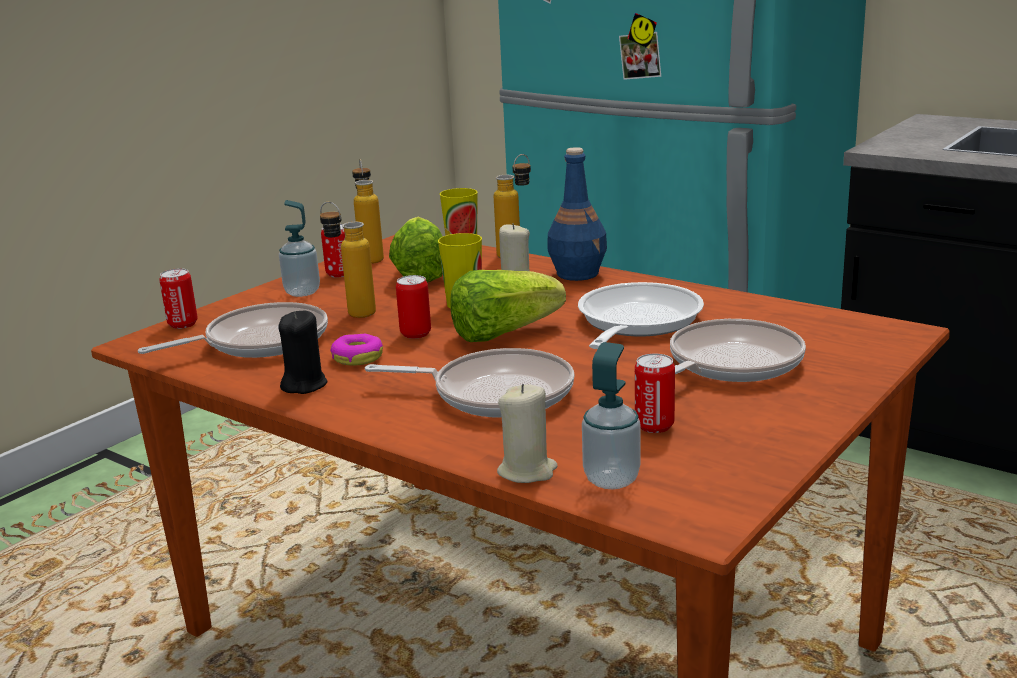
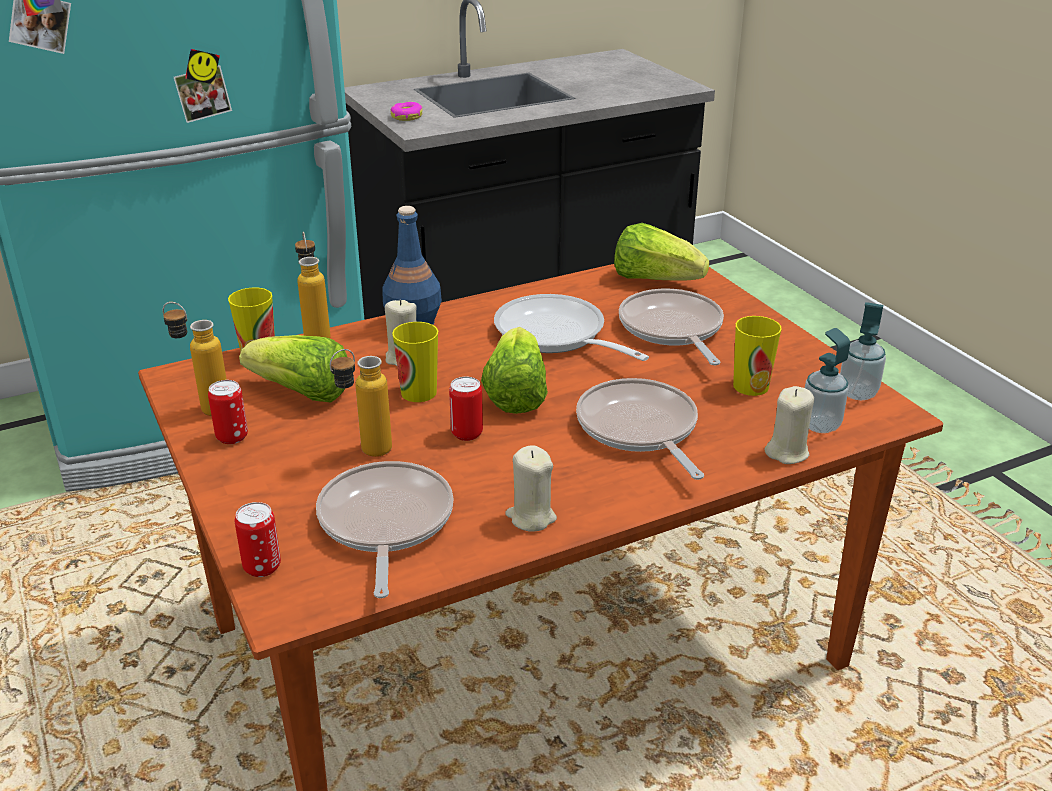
camera: 65 degrees left, 10 degrees up
black candle [278,311,328,394] -> beige candle [505,445,557,531]
soap dispenser [279,200,320,297] -> soap dispenser moved to [840,302,886,400]
donut [330,334,383,366] -> donut moved to [390,102,422,121]
frying pan [365,348,574,418] -> frying pan turned 60 degrees counterclockwise [576,378,704,480]
can [635,353,675,433] -> cup [733,316,782,396]
none -> lettuce [614,223,709,281]

